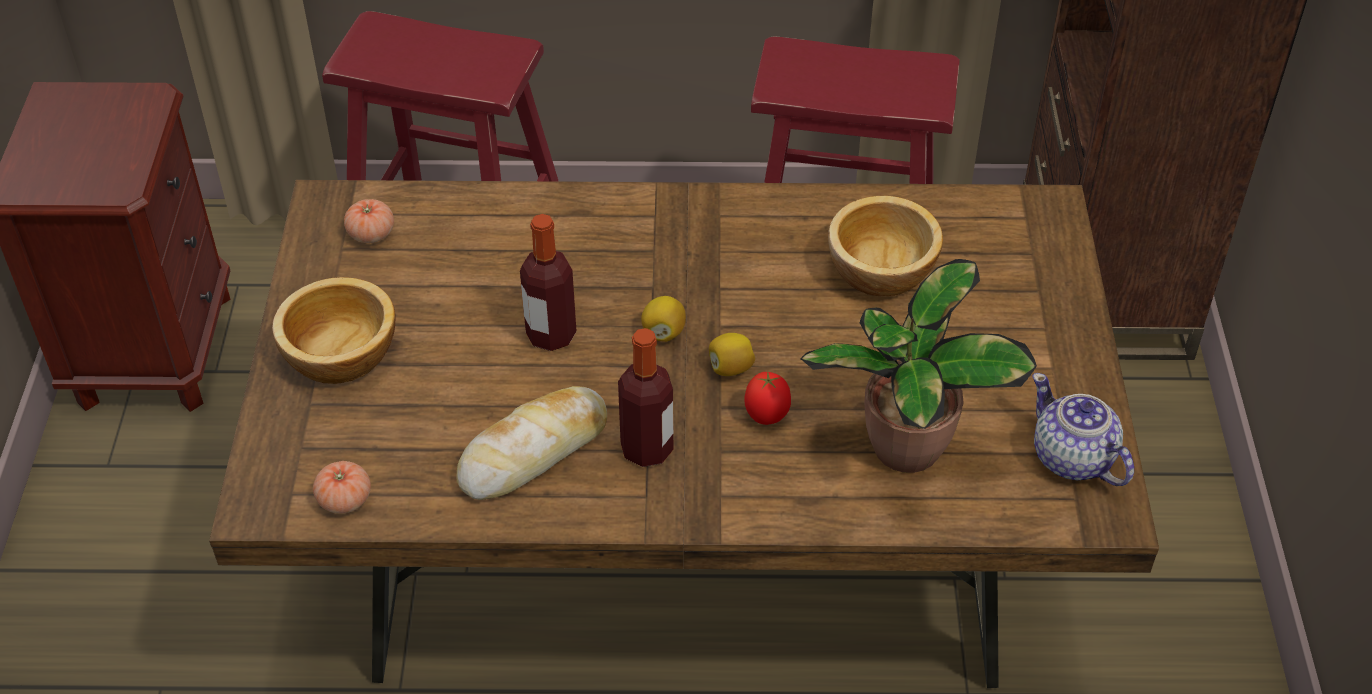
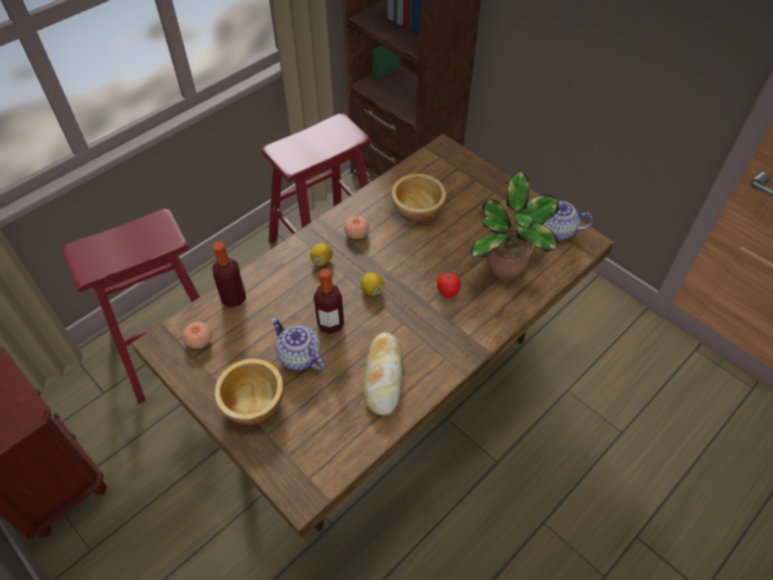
camera: 45 degrees left, 5 degrees up
tomato [313,461,371,514] -> tomato moved to [344,216,369,239]
bottle [618,328,674,467] -> bottle moved to [212,242,246,308]
lemon [709,333,755,376] -> lemon moved to [310,243,332,266]
none -> teapot [271,318,325,371]

